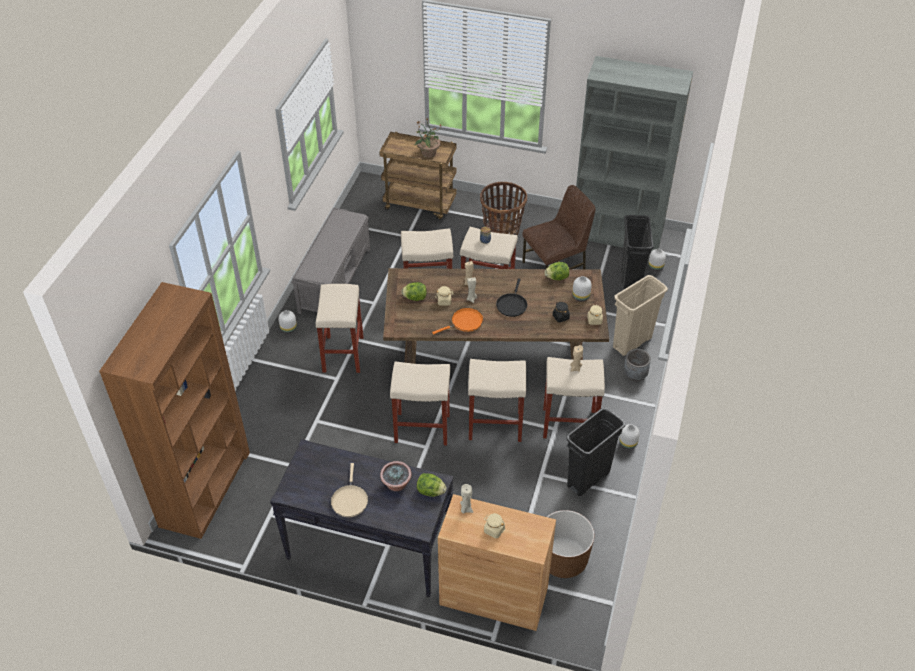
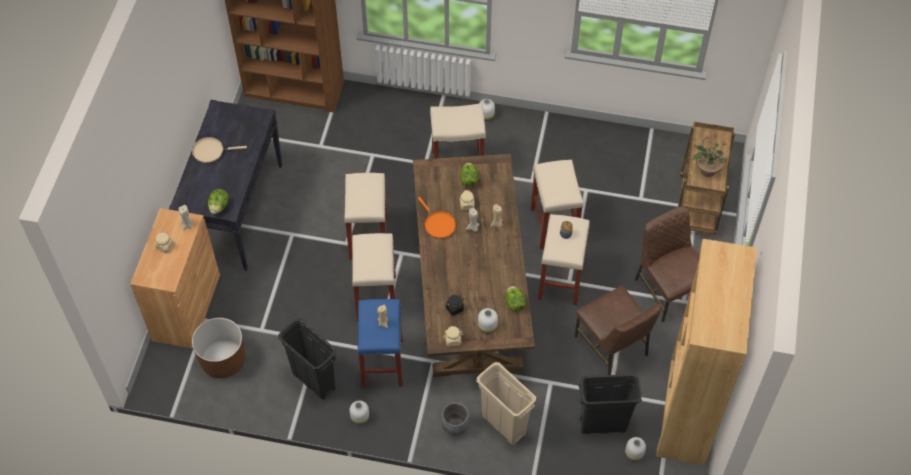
camera: 85 degrees right, 10 degrees up
grey bench [292,207,370,314] -> none
potted plant [380,461,412,492] -> none
basket [480,182,527,235] -> brown chair [635,207,700,322]
black frying pan [496,278,527,317] -> none
beige stool [543,357,605,438] -> blue stool [357,299,403,388]
grey bookcase [576,56,693,252] -> brown bookcase [656,239,757,466]

